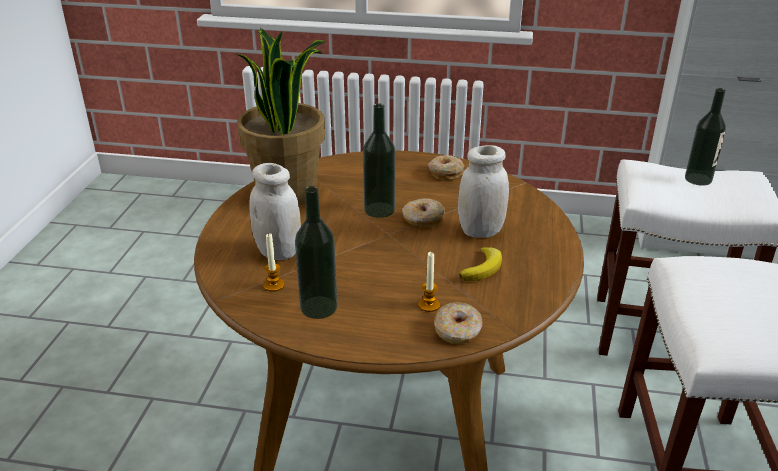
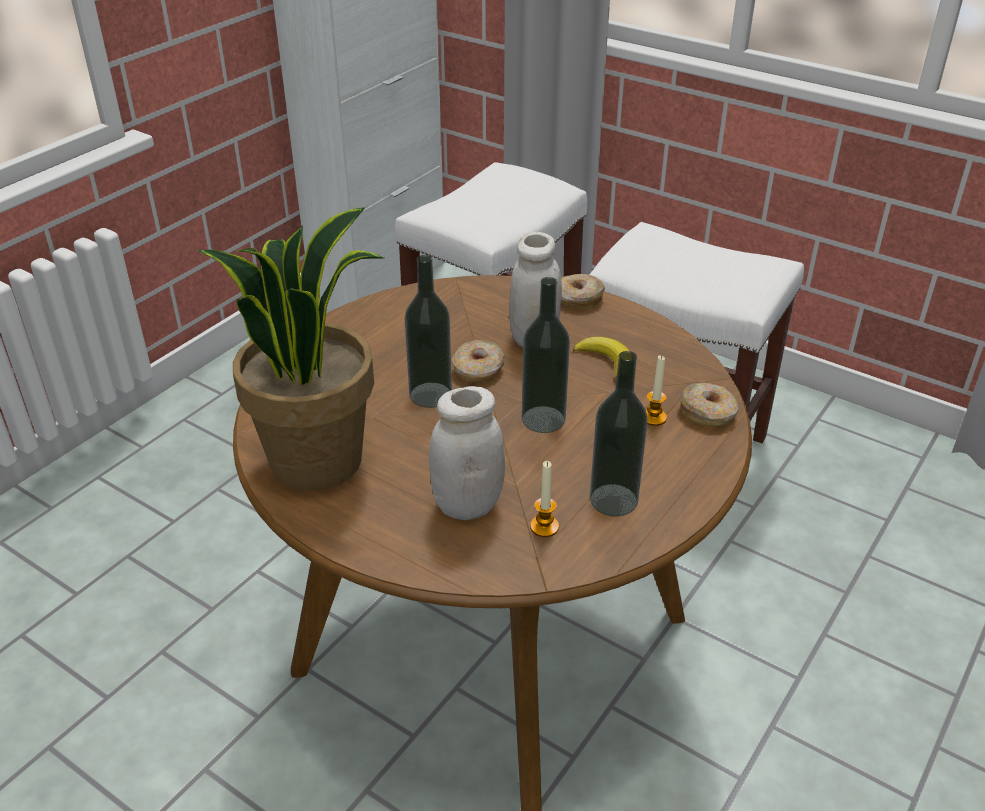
camera: 65 degrees left, 5 degrees up
donut [428,155,464,180] -> donut moved to [561,274,605,308]
bottle [685,88,726,186] -> bottle moved to [522,277,570,433]

